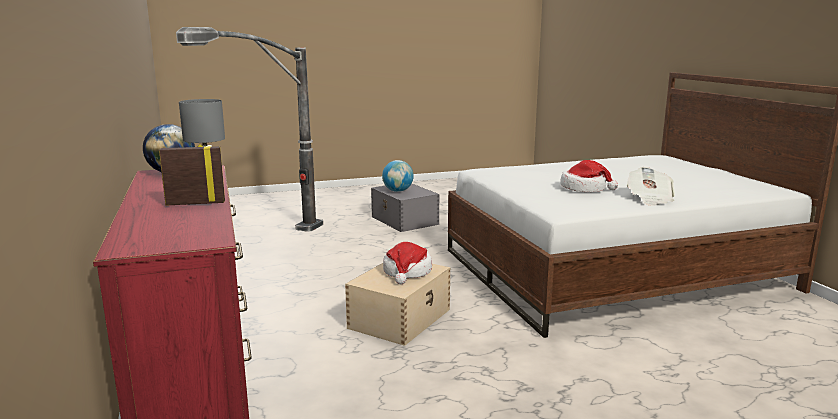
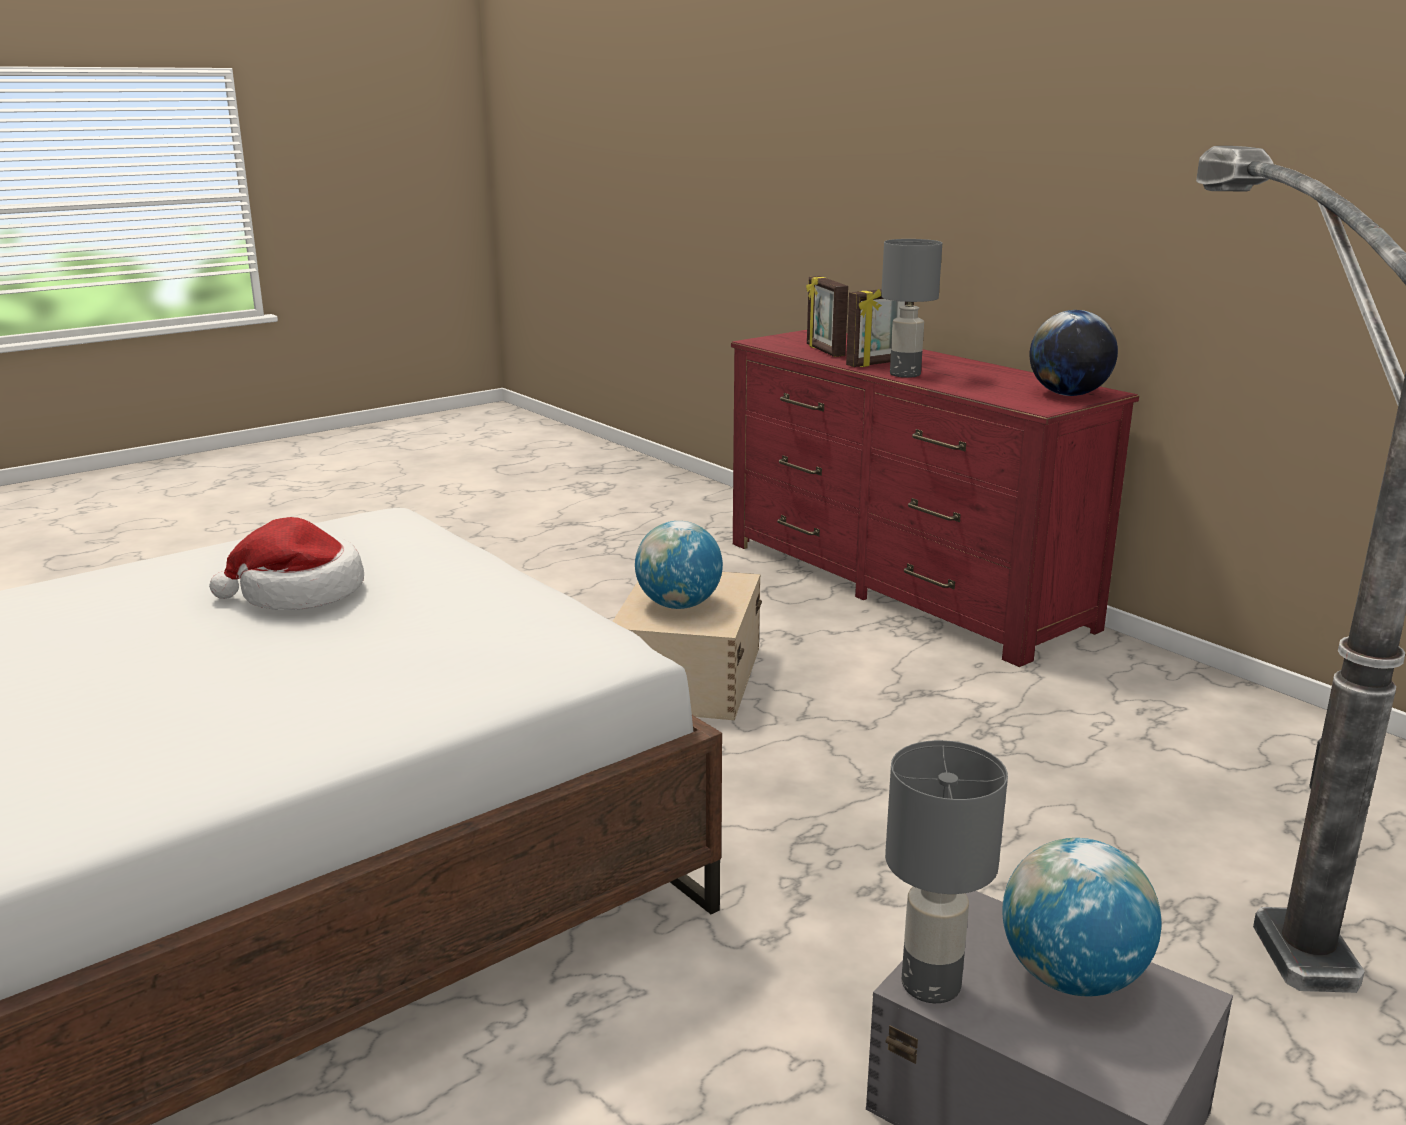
camera: 160 degrees right, 5 degrees up
hat [383,242,432,284] -> globe [635,521,723,609]
newspaper [627,167,675,206] -> none
none -> picture frame [806,276,848,357]
none -> grey table lamp [885,740,1008,1003]

